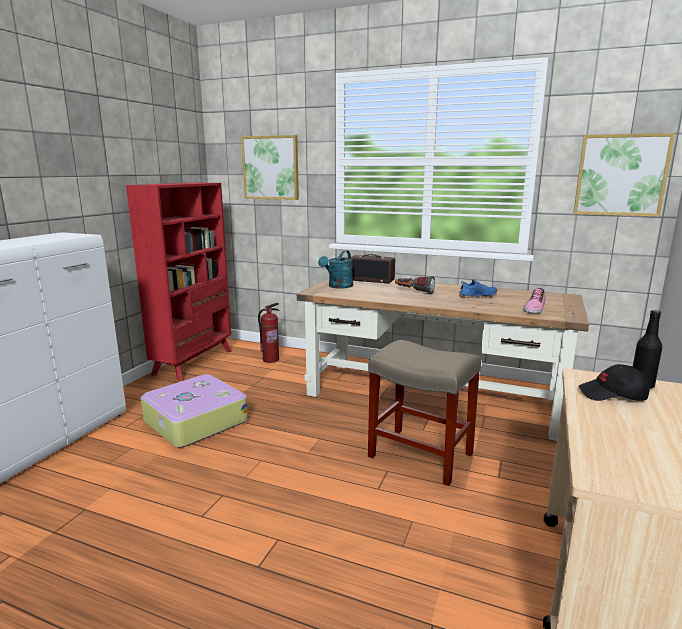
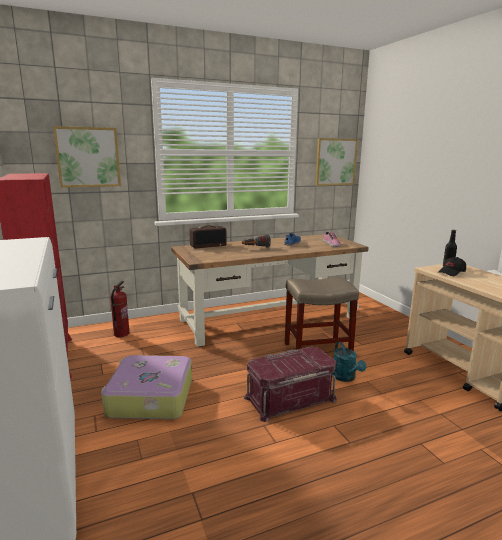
camera: 45 degrees left, 0 degrees up
turquoise watering can [318,251,353,289] -> turquoise watering can moved to [332,341,366,382]
none -> red storage box [244,347,337,422]

